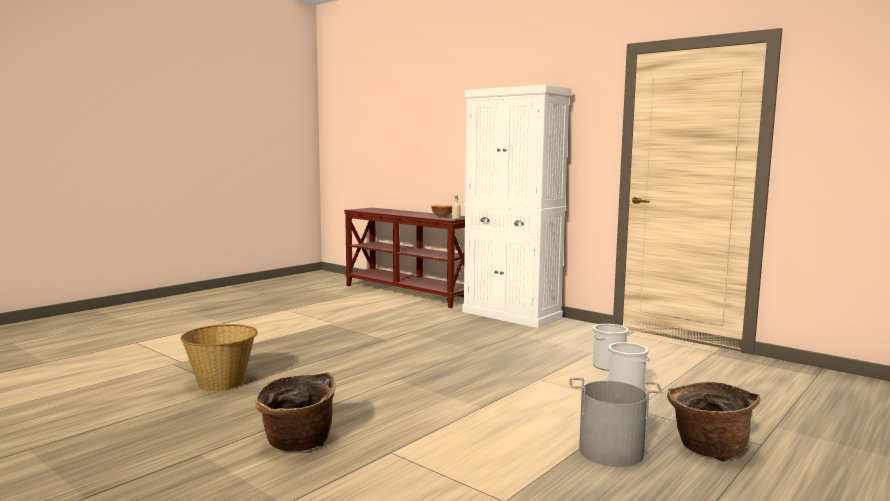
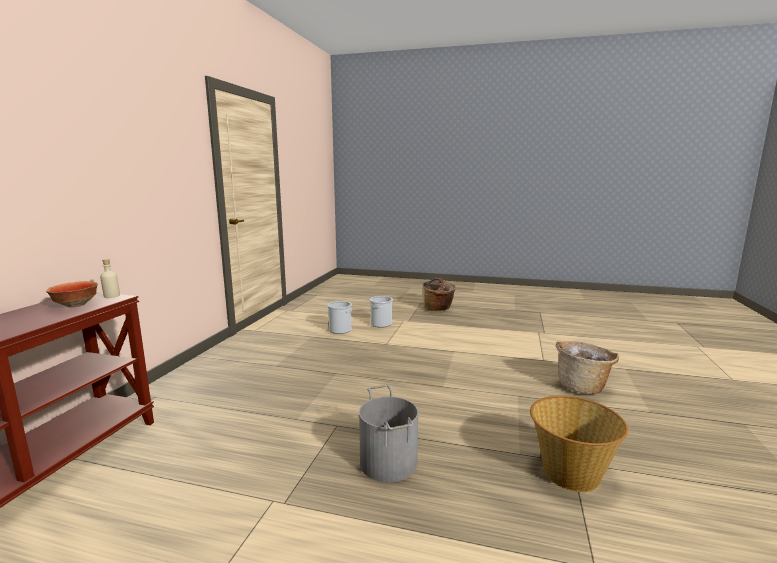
camera: 115 degrees left, 5 degrees up
white cabinet [462,85,572,328] -> none
grey bucket [569,378,662,467] -> grey bucket moved to [359,385,418,482]

